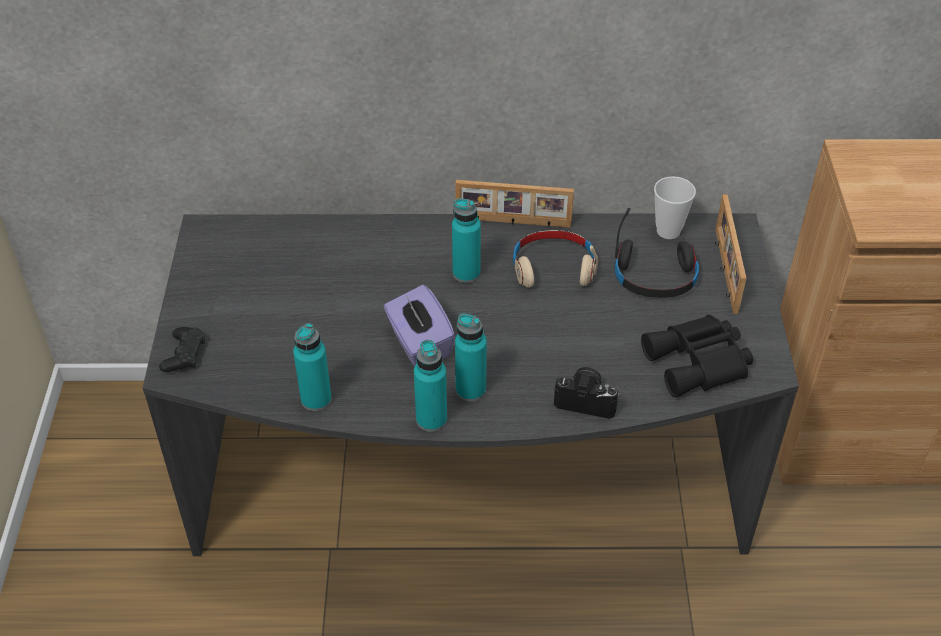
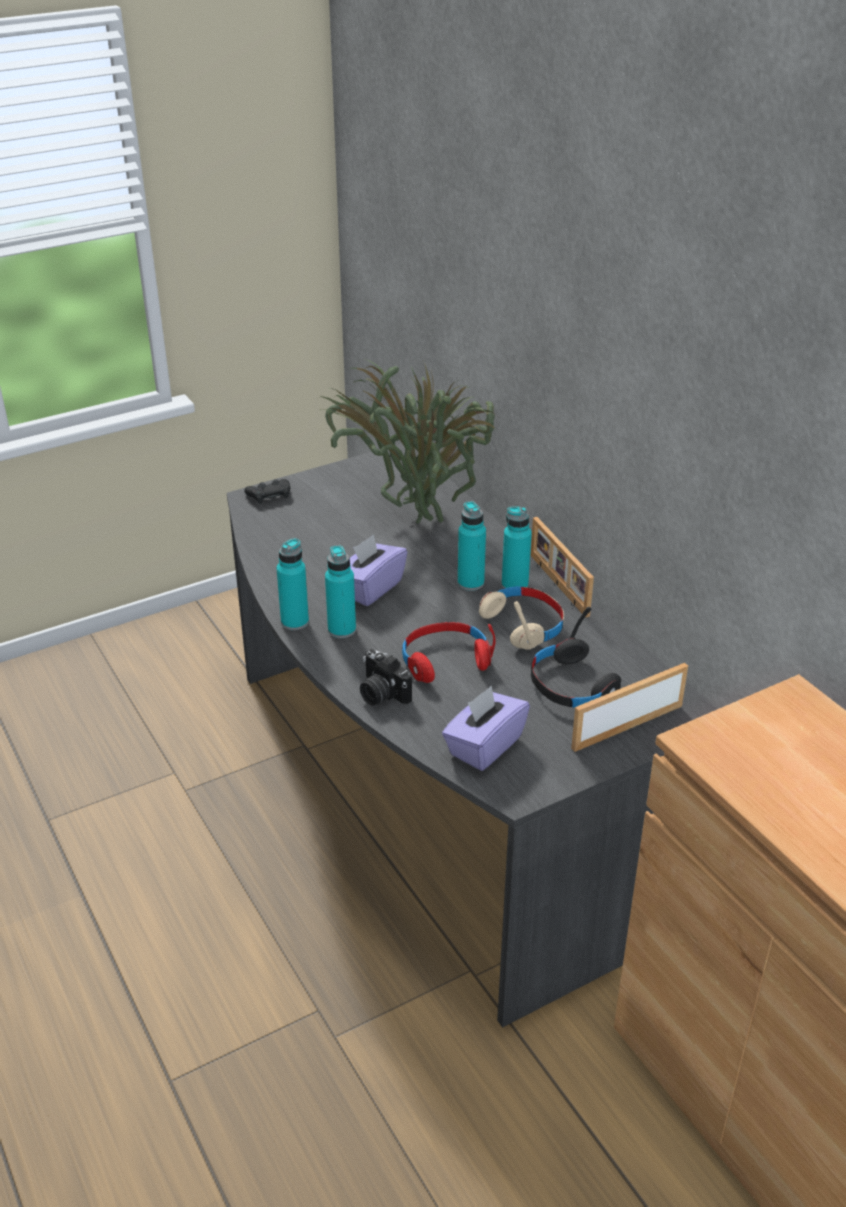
camera: 60 degrees right, 10 degrees down
turquoise bottle [293,323,332,411] -> turquoise bottle moved to [502,507,532,589]
camera [554,367,619,419] -> camera turned 150 degrees clockwise [360,649,412,705]
black binoculars [641,315,753,397] -> purple tissue box [442,685,530,771]
cup [654,176,696,239] -> none
none -> potted plant [319,359,496,524]
none -> red headphones [402,622,496,683]

